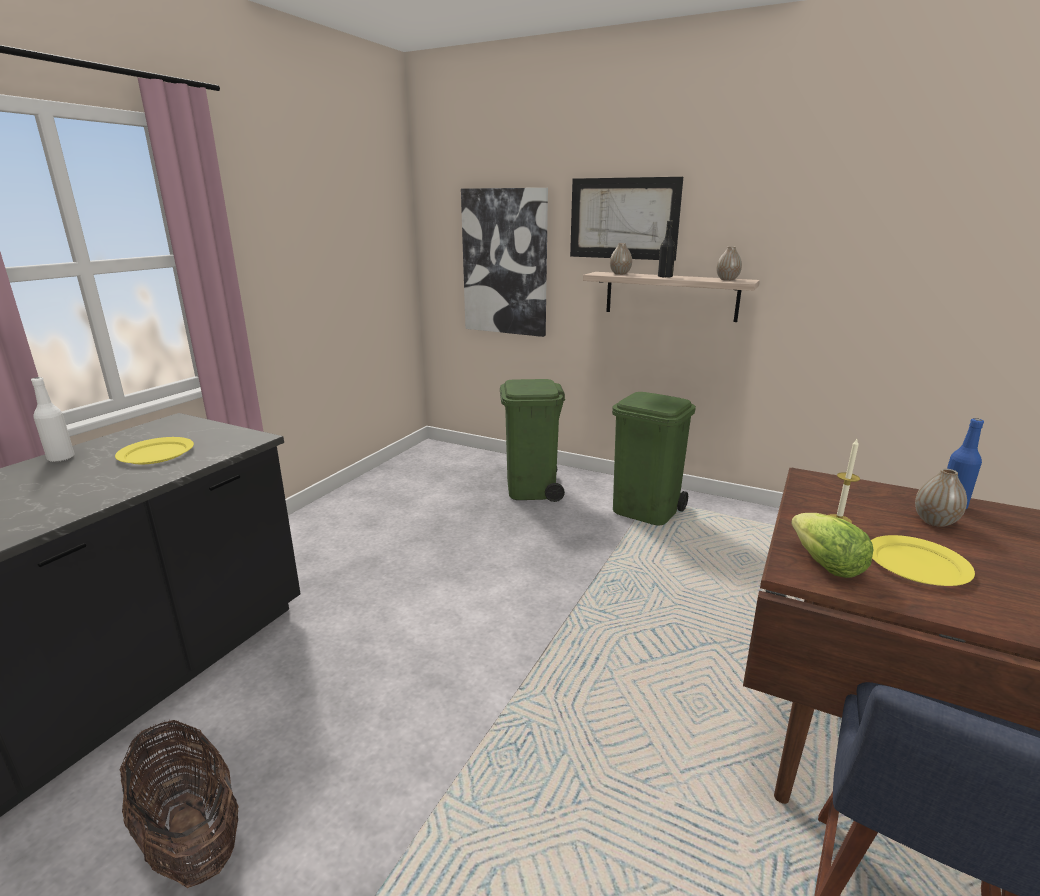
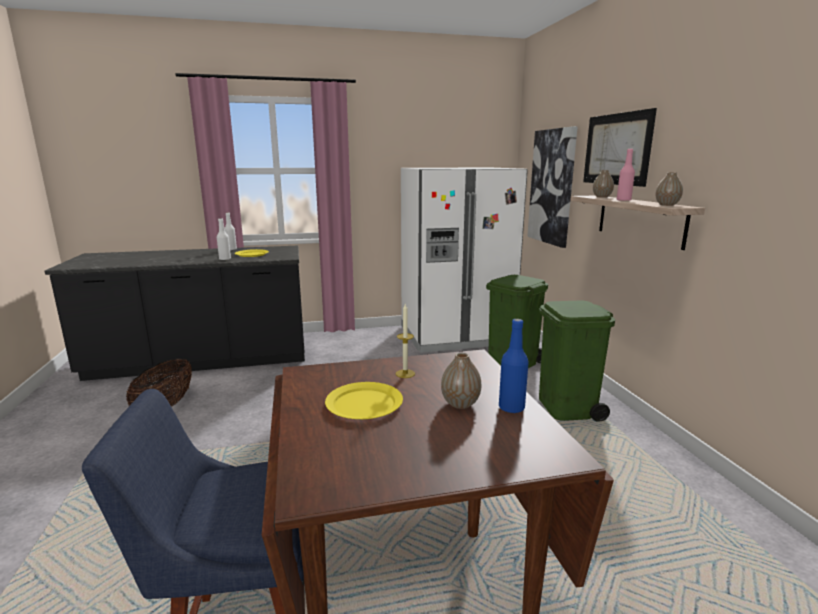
camera: 50 degrees right, 5 degrees down
black bottle [658,221,676,278] -> pink bottle [617,149,635,201]
lettuce [791,513,873,578] -> none
none -> white bottle [217,218,231,260]
none -> white fridge [401,168,528,353]

